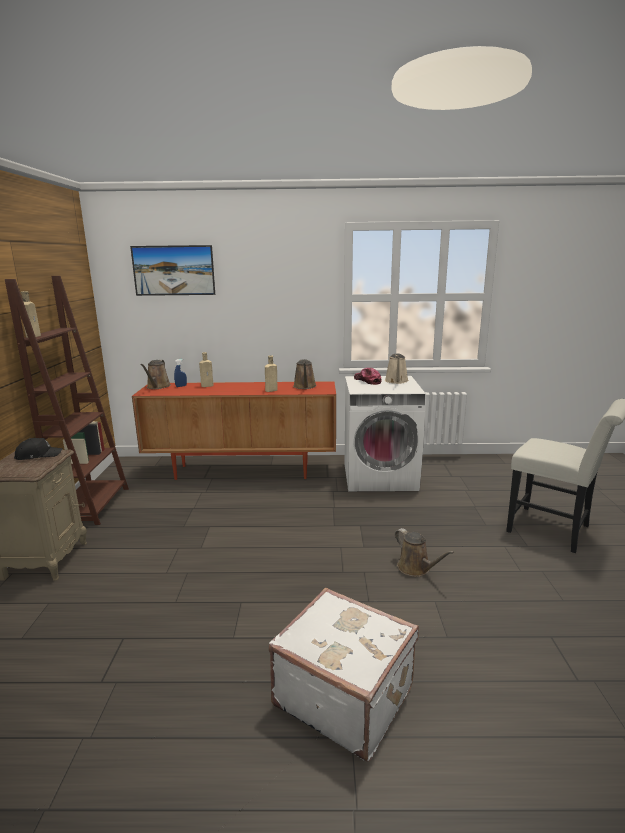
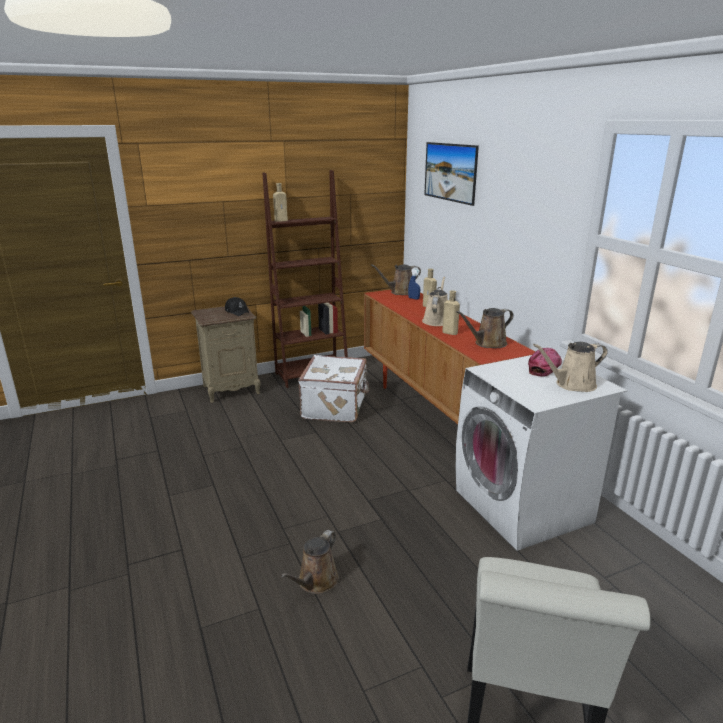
camera: 65 degrees right, 5 degrees up
white suitcase [269,588,419,762] -> white suitcase moved to [298,355,370,422]
none -> beige watering can [422,277,448,326]

